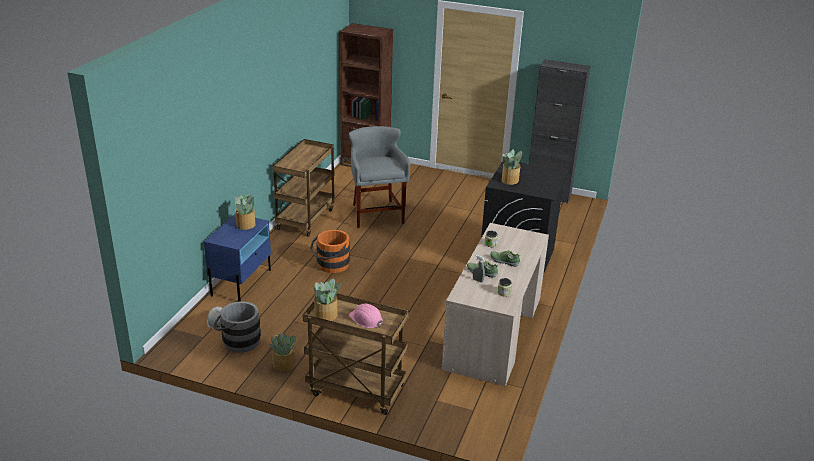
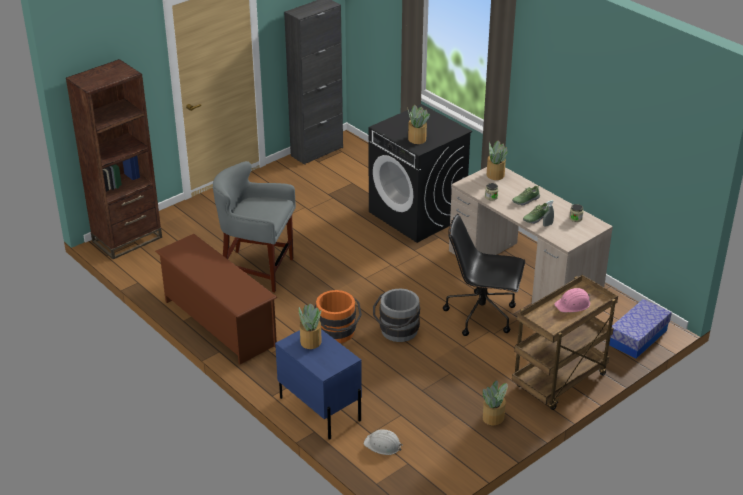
camera: 60 degrees left, 5 degrees up
grey bucket [214,301,261,353] -> grey bucket moved to [373,289,420,342]
brown cart [272,139,335,237] -> brown shoe rack [155,234,278,364]
potted plant [313,278,341,321] -> potted plant moved to [487,140,508,180]
none -> black office chair [443,214,525,336]
none -> storage box [609,299,672,359]

